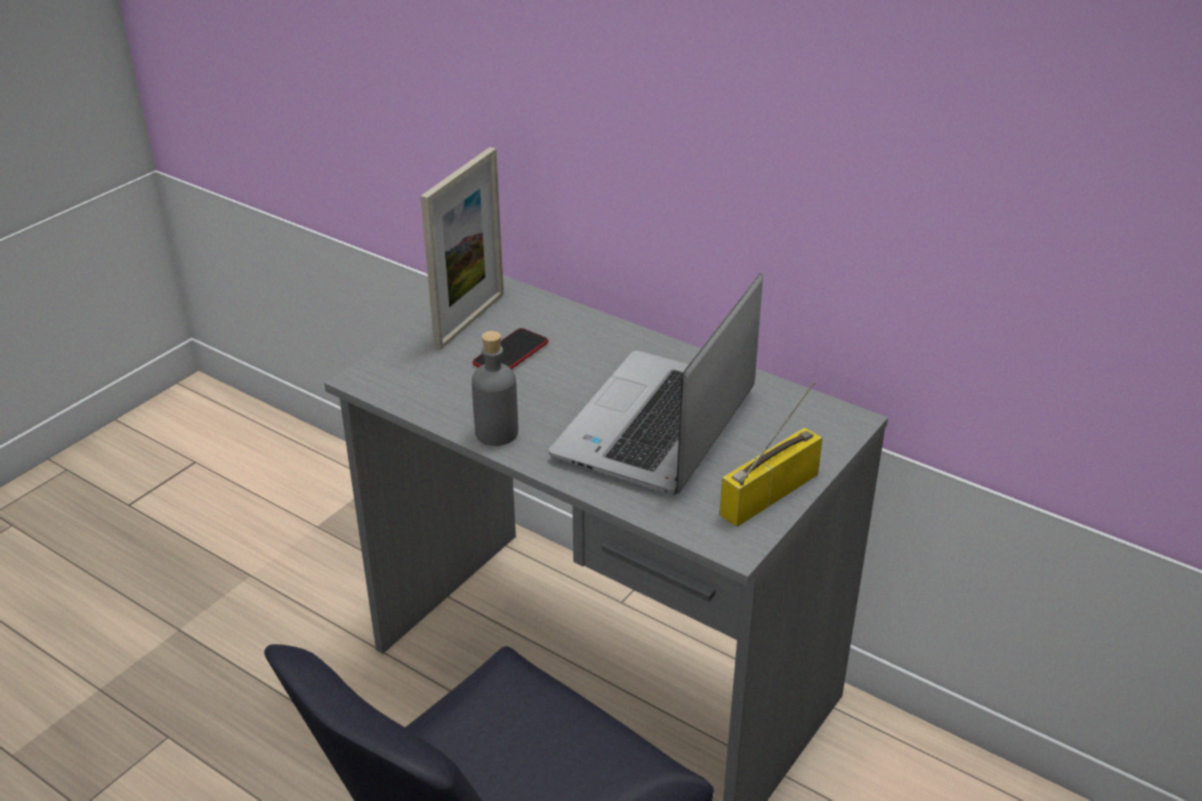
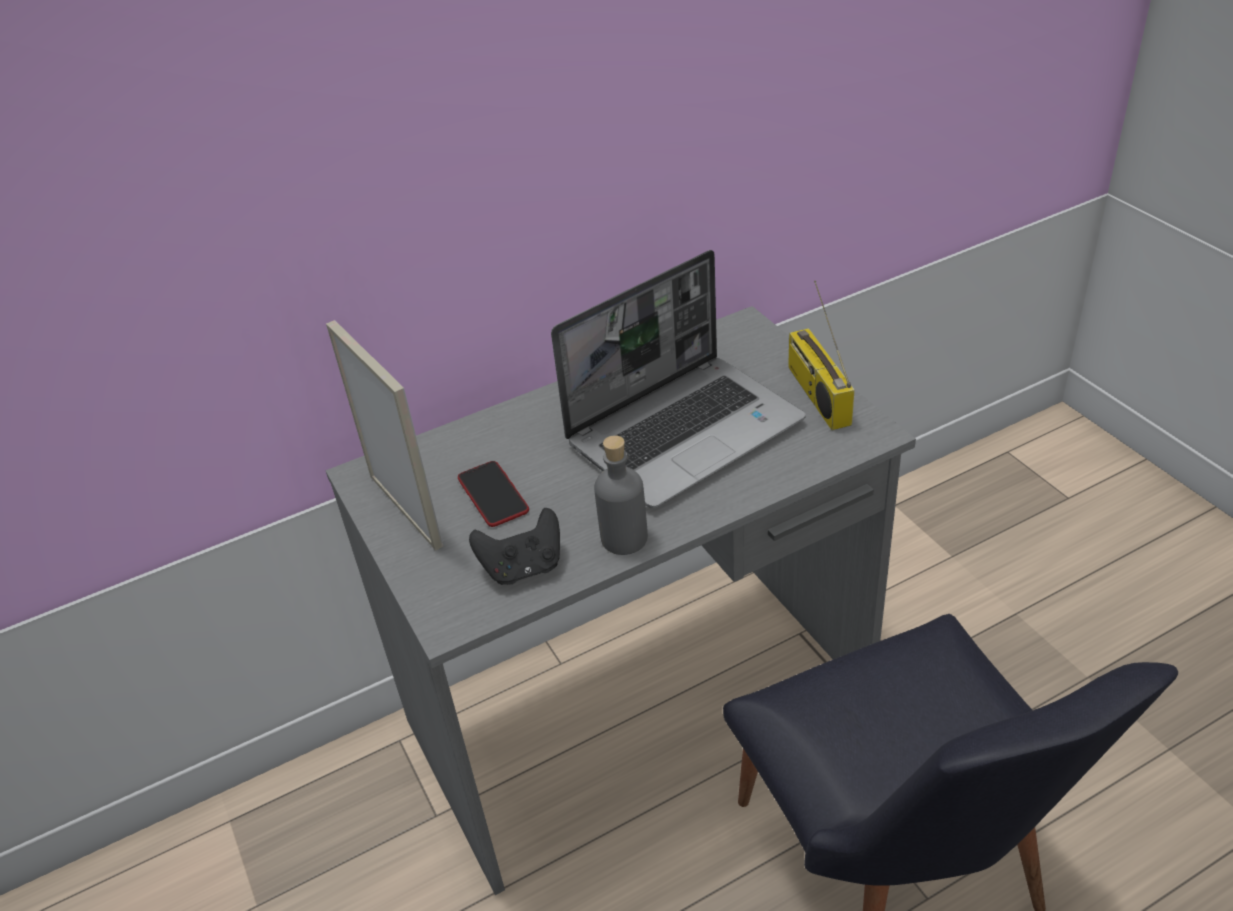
camera: 60 degrees left, 5 degrees up
laptop [549,273,763,495] -> laptop turned 90 degrees counterclockwise [551,250,806,508]
none -> black game controller [469,508,560,585]

